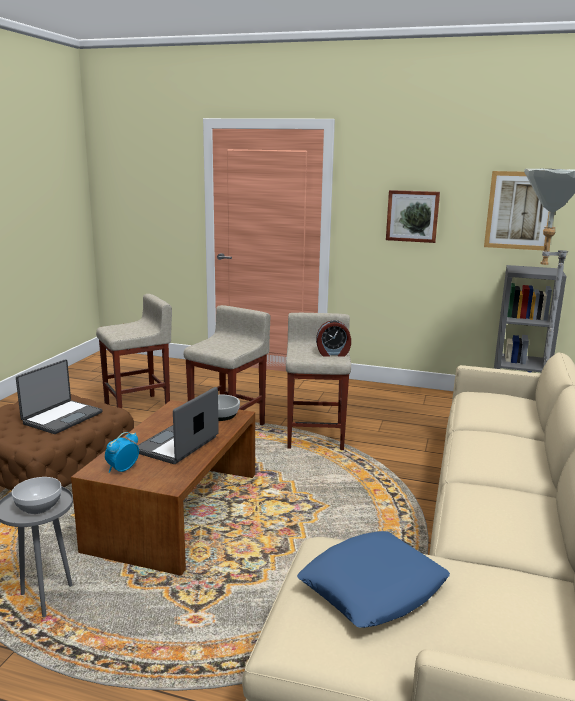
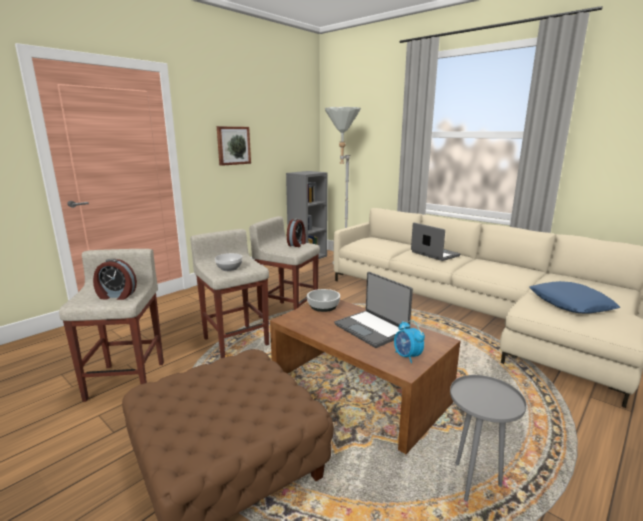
camera: 65 degrees left, 0 degrees up
bowl [12,477,61,514] -> bowl moved to [215,253,242,271]
laptop [16,359,103,434] -> laptop moved to [411,223,460,261]
picture [484,171,549,250] -> none
none -> alarm clock [93,259,137,300]

